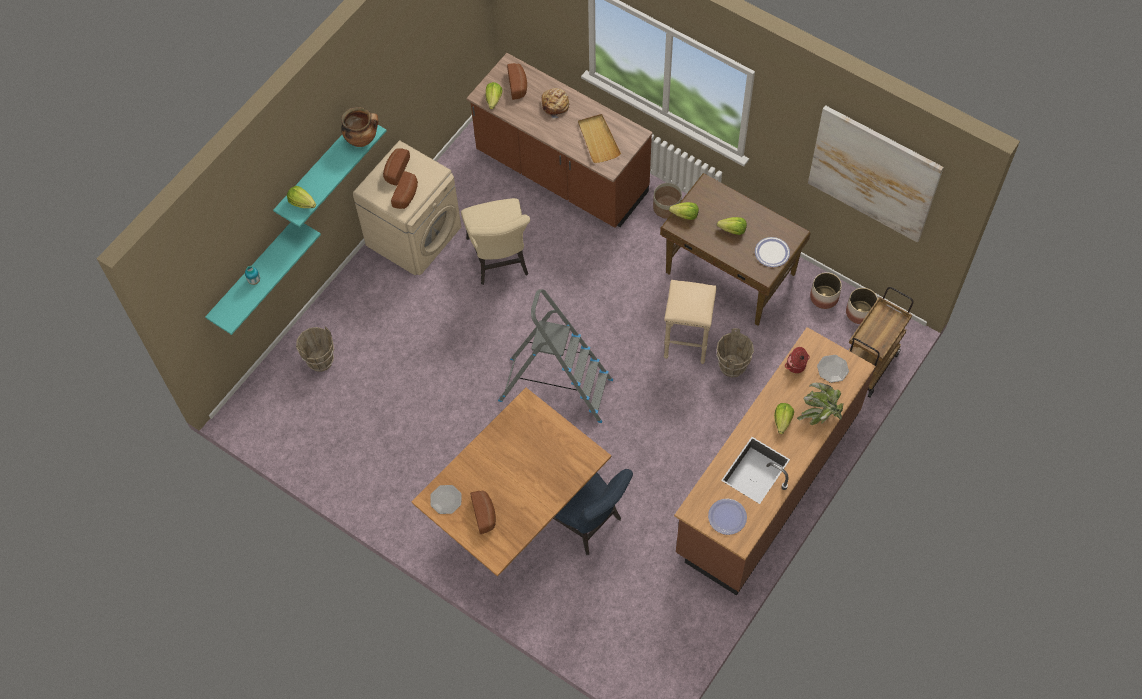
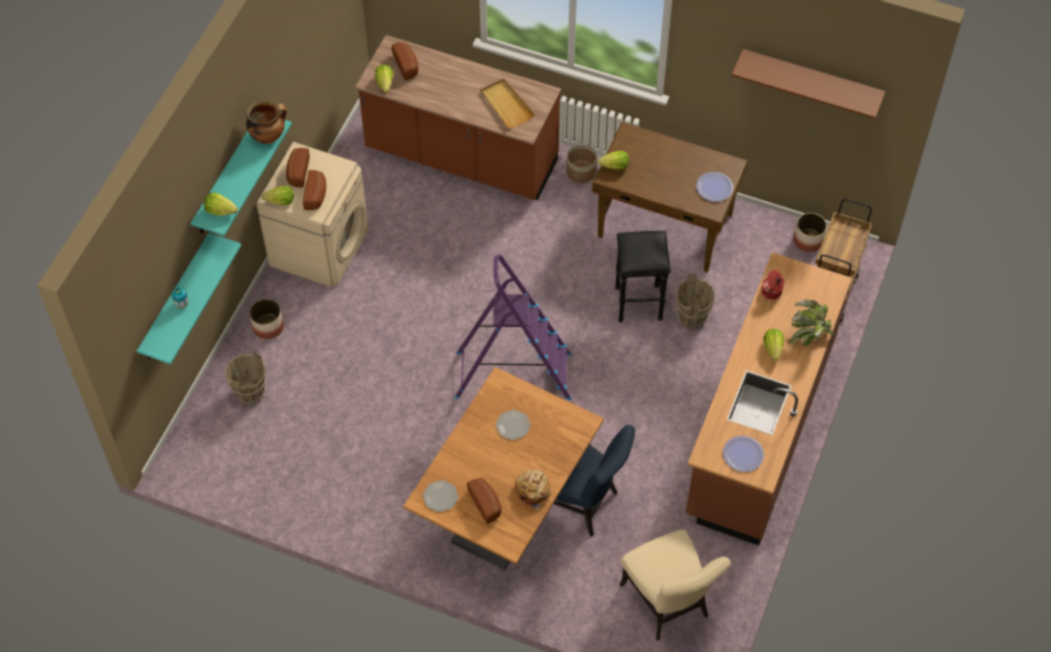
camera: 15 degrees left, 5 degrees down
beige chair [461,198,530,285] -> beige chair moved to [620,530,731,640]
grey step ladder [498,289,613,423] -> purple step ladder [455,255,571,400]
bread [542,88,569,119] -> bread moved to [515,470,552,510]
beige stool [664,280,717,364] -> black stool [615,231,671,323]
lettuce [717,217,747,235] -> lettuce moved to [262,186,294,205]
picture [808,105,944,242] -> brown shelf [732,49,886,119]
planter [810,272,842,309] -> planter moved to [249,299,284,339]
plate [817,355,849,383] -> plate moved to [496,410,531,440]

